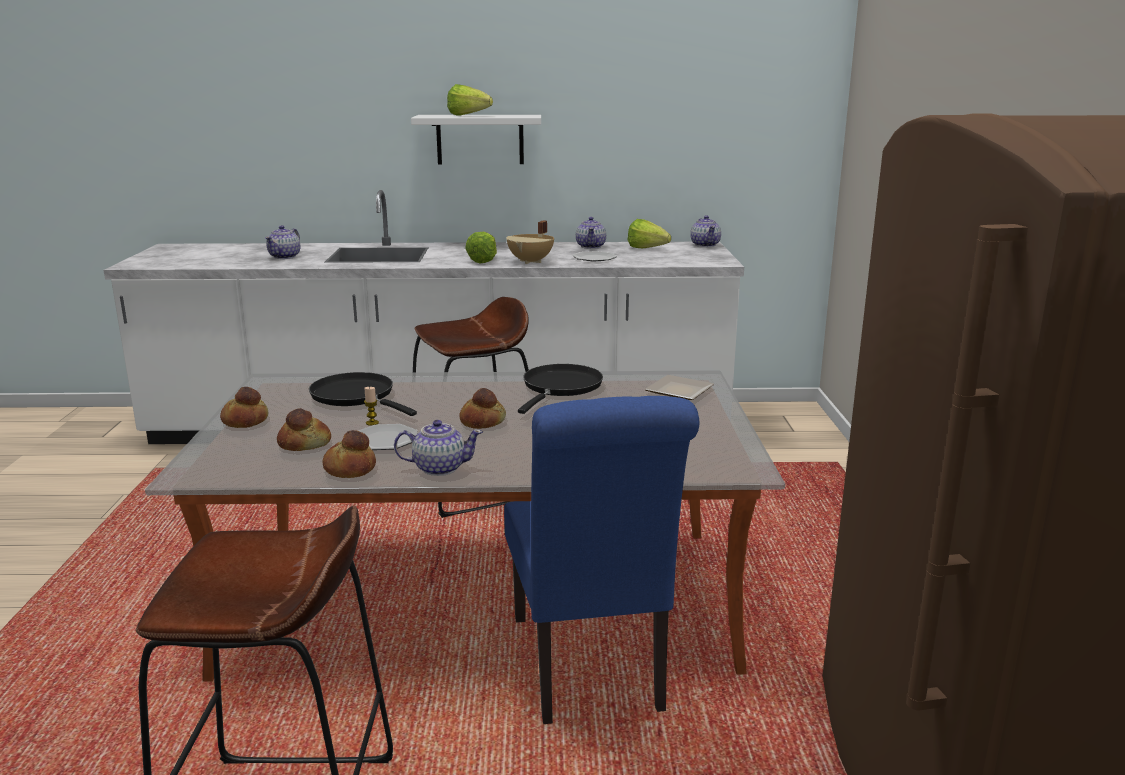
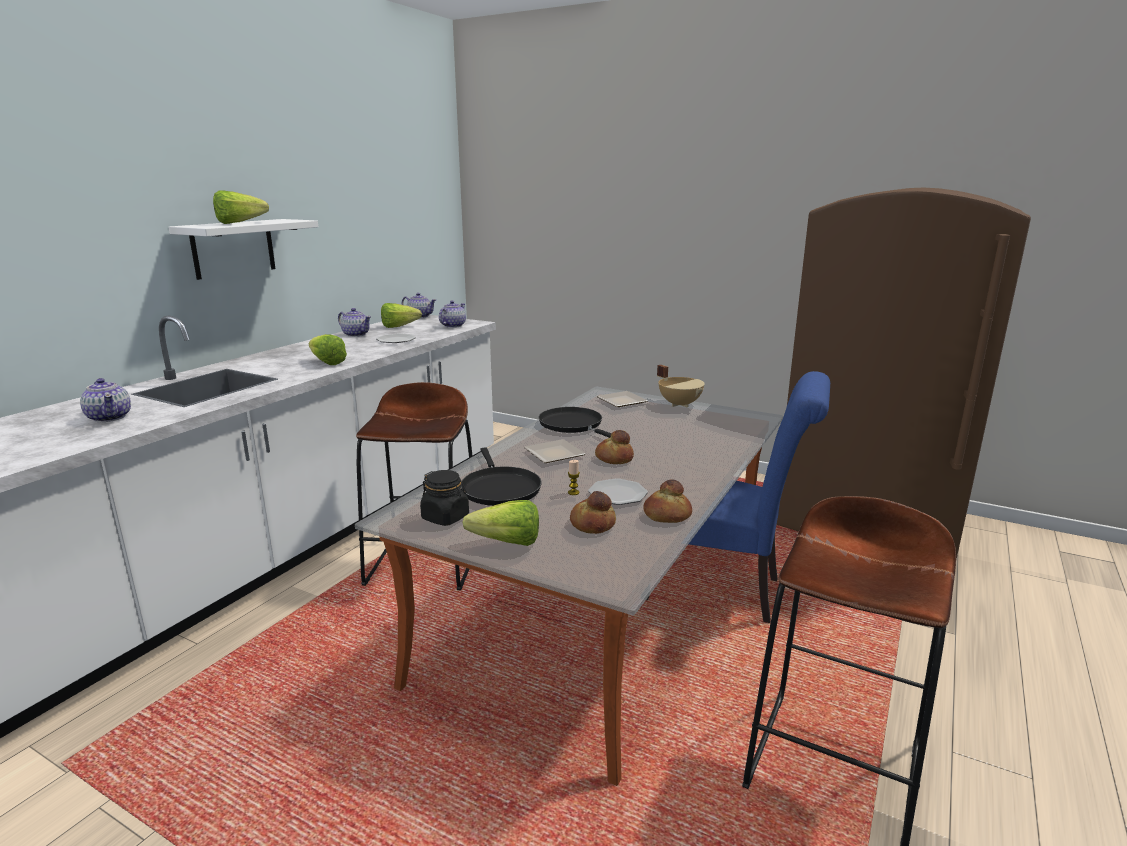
camera: 60 degrees left, 0 degrees up
bread [220,387,268,428] -> lettuce [463,500,539,546]
black frying pan [309,372,417,416] -> black frying pan turned 90 degrees counterclockwise [461,447,542,506]
teapot [394,420,483,476] -> teapot moved to [439,300,466,328]
beige cooking pot [506,220,554,264] -> beige cooking pot moved to [657,365,705,407]
none -> black jar [420,470,469,526]
none -> plate [524,439,585,463]

